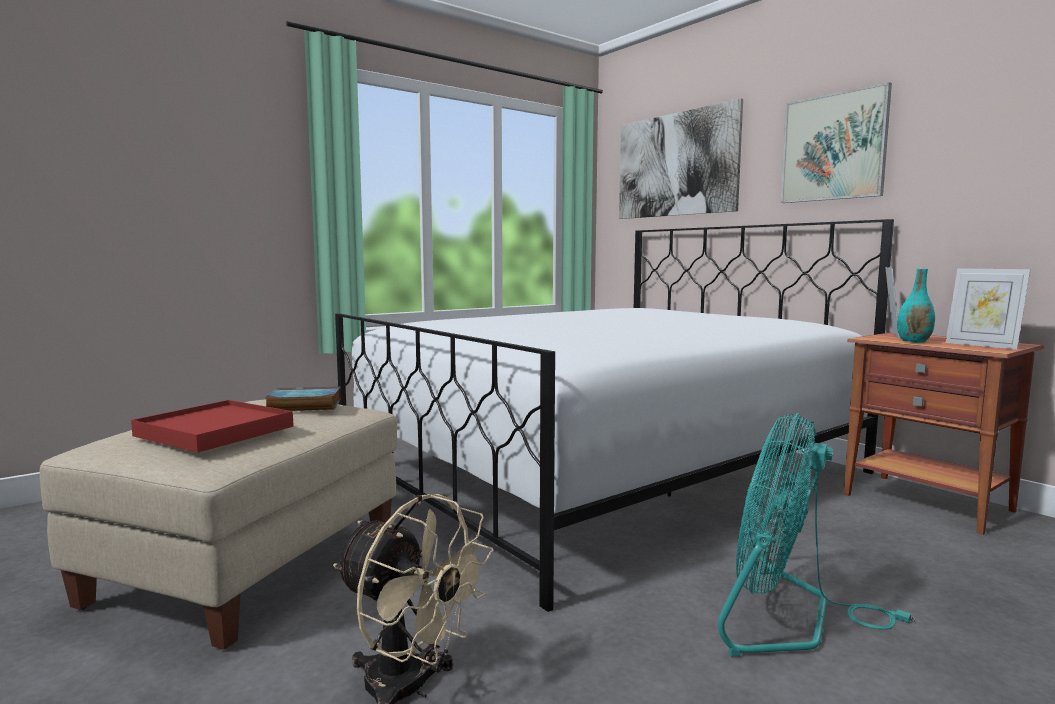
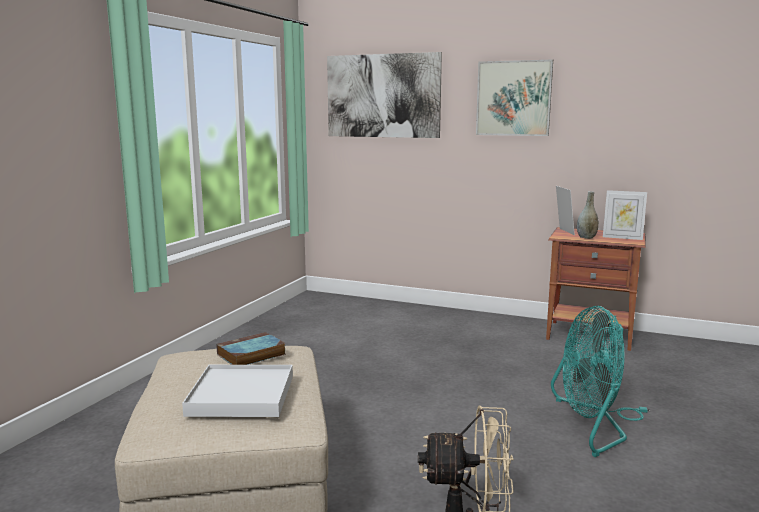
camera: 30 degrees left, 5 degrees up
red tray [131,400,294,453] -> white tray [182,365,293,417]
white bed [335,219,894,612] -> none
turquoise vase [897,268,935,343] -> grey vase [577,191,599,239]

